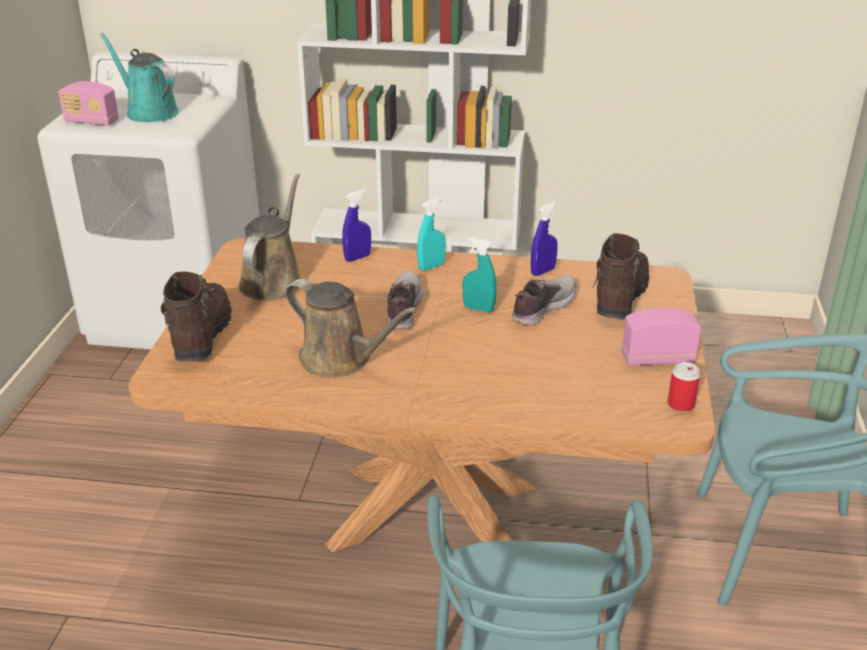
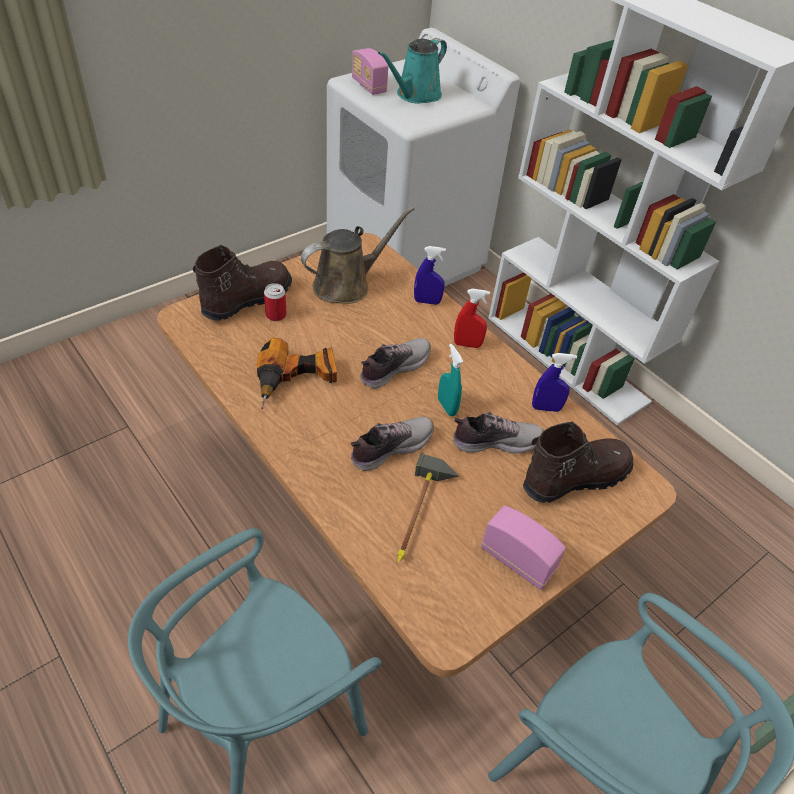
camera: 40 degrees right, 15 degrees up
turquoise watering can [100,33,179,122] -> turquoise watering can turned 135 degrees counterclockwise [378,38,447,104]
brown watering can [285,279,418,378] -> power drill [257,338,337,409]
turquoise spray bottle [417,197,446,271] -> red spray bottle [454,289,490,348]
can [668,362,700,412] -> can moved to [264,283,286,321]
none -> shoe [351,417,434,471]
none -> hammer [398,453,459,563]

